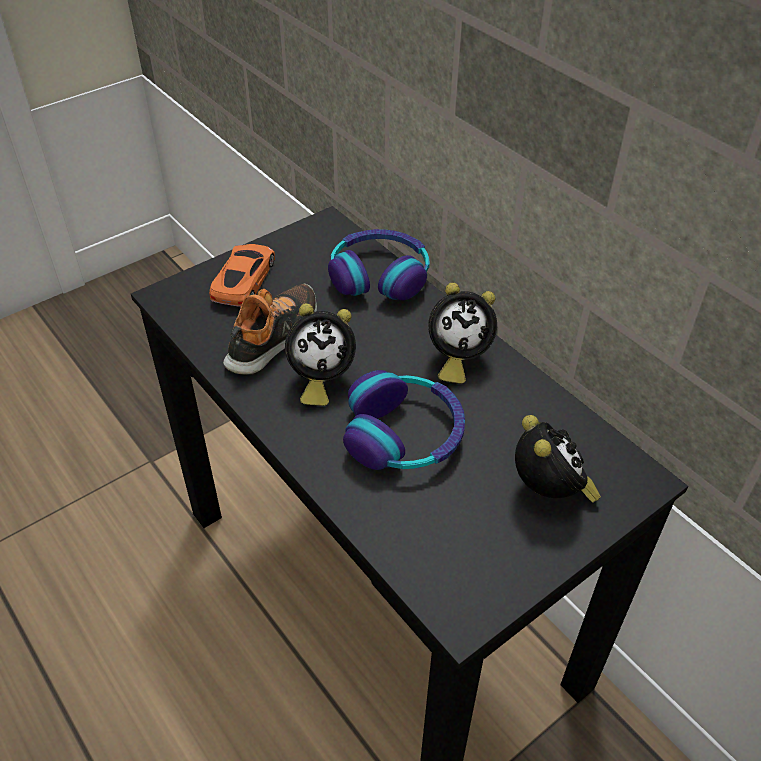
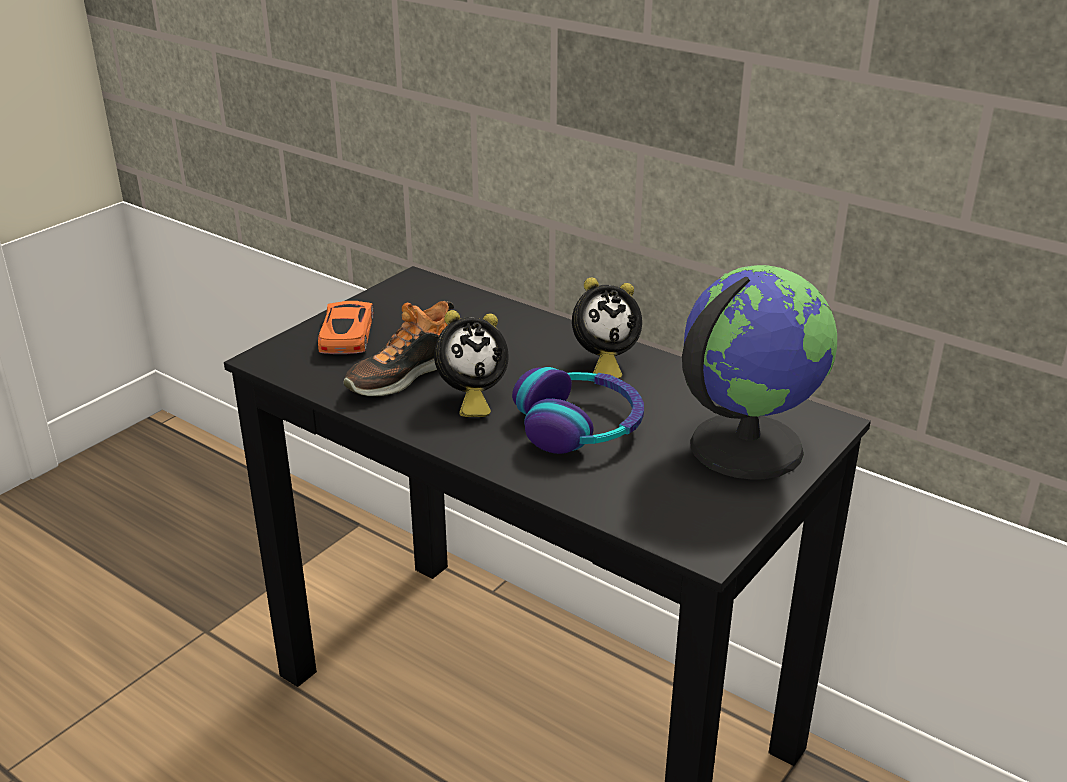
camera: 15 degrees left, 15 degrees down
shoe [223,284,317,375] -> shoe turned 150 degrees counterclockwise [343,301,454,397]
headphones [328,229,429,300] -> none
alarm clock [515,415,601,503] -> globe [682,265,837,480]

